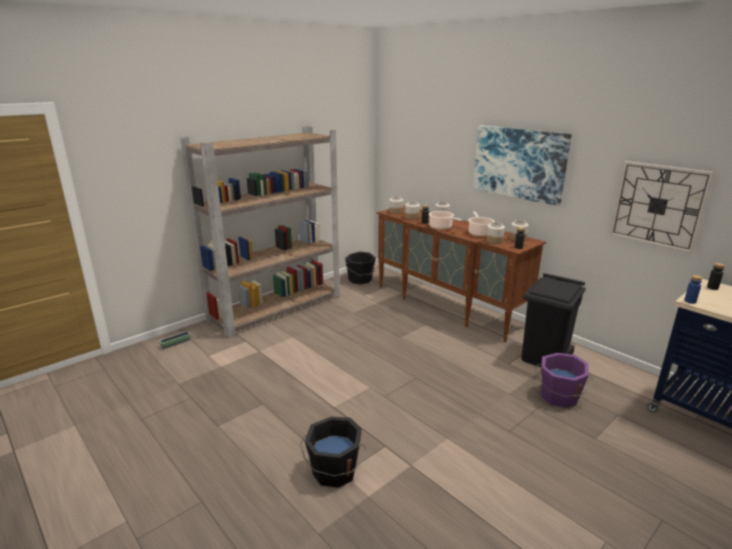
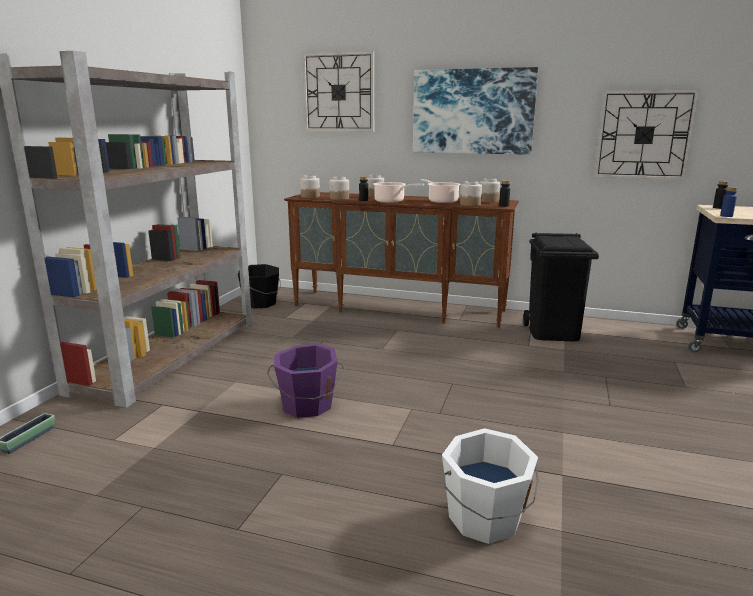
camera: 30 degrees left, 5 degrees down
black bucket [300,417,367,488] -> white bucket [442,428,539,544]
purple bucket [535,353,593,408] -> purple bucket moved to [267,343,344,418]
none -> wall clock [303,51,374,132]

